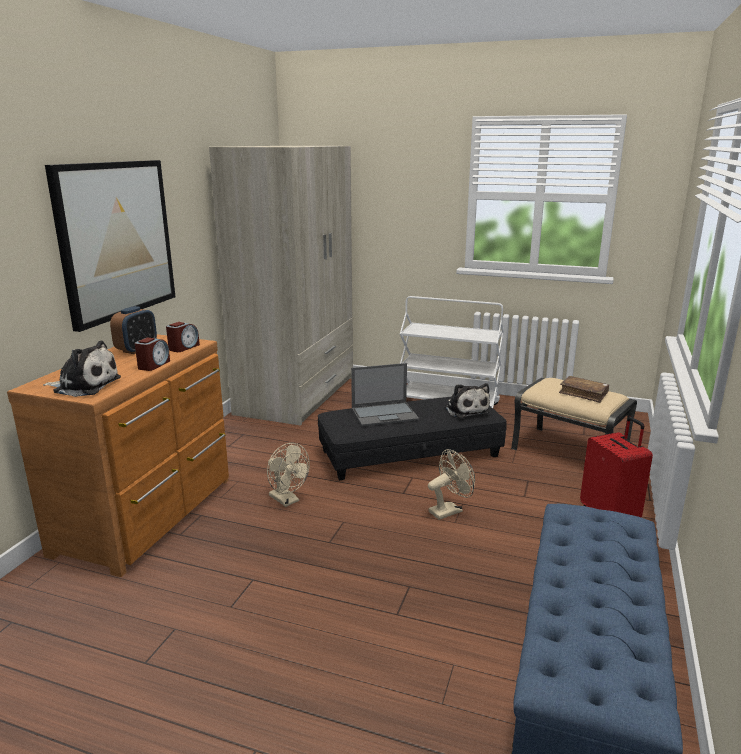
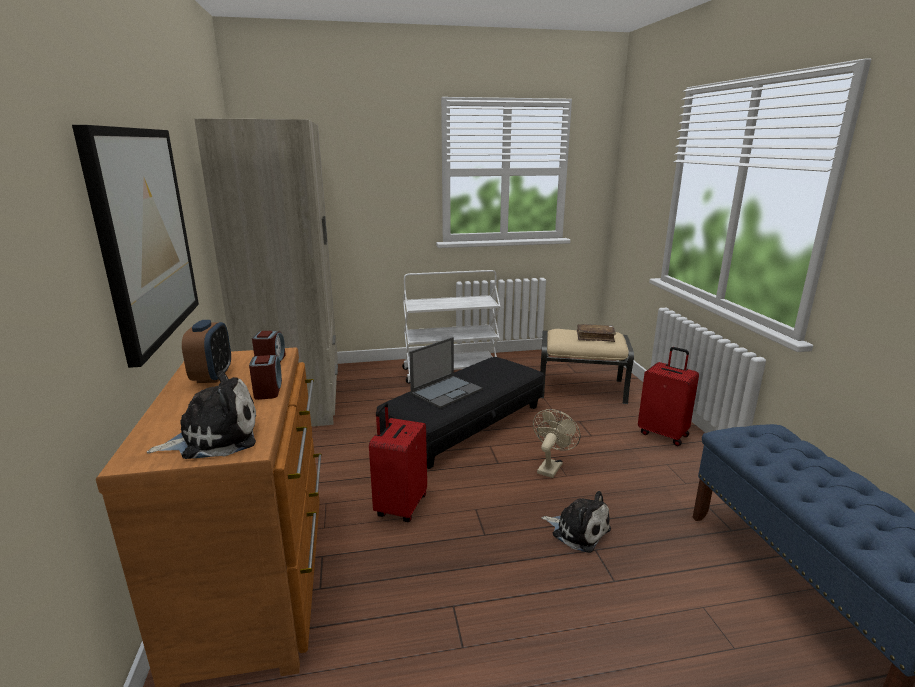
camera: 30 degrees left, 0 degrees up
beige fan [267,443,310,507] -> red suitcase [369,402,427,522]
plush toy [445,383,490,418] -> plush toy moved to [541,491,611,553]

